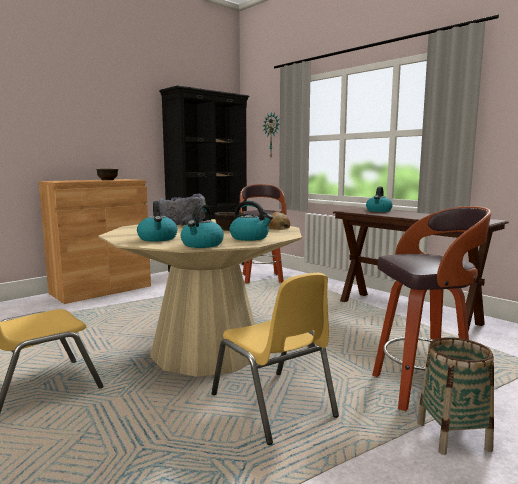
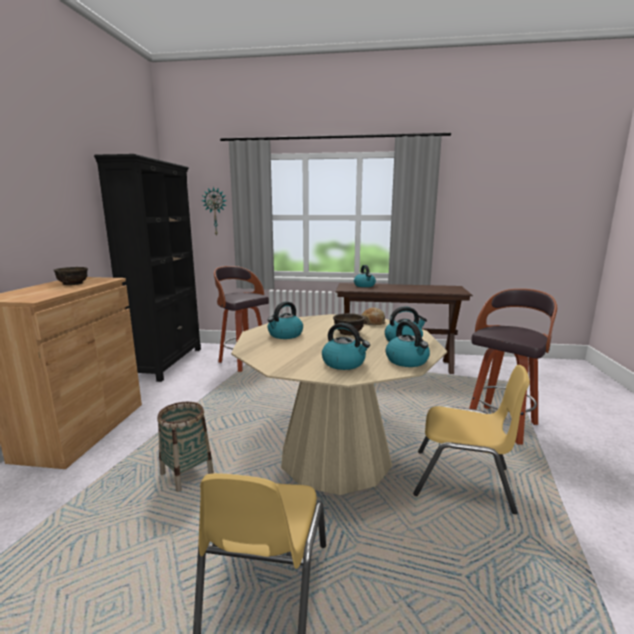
camera: 40 degrees left, 5 degrees up
grey bowl [159,194,206,226] -> kettle [267,301,303,339]
basket [417,337,494,455] -> basket moved to [157,402,214,492]

